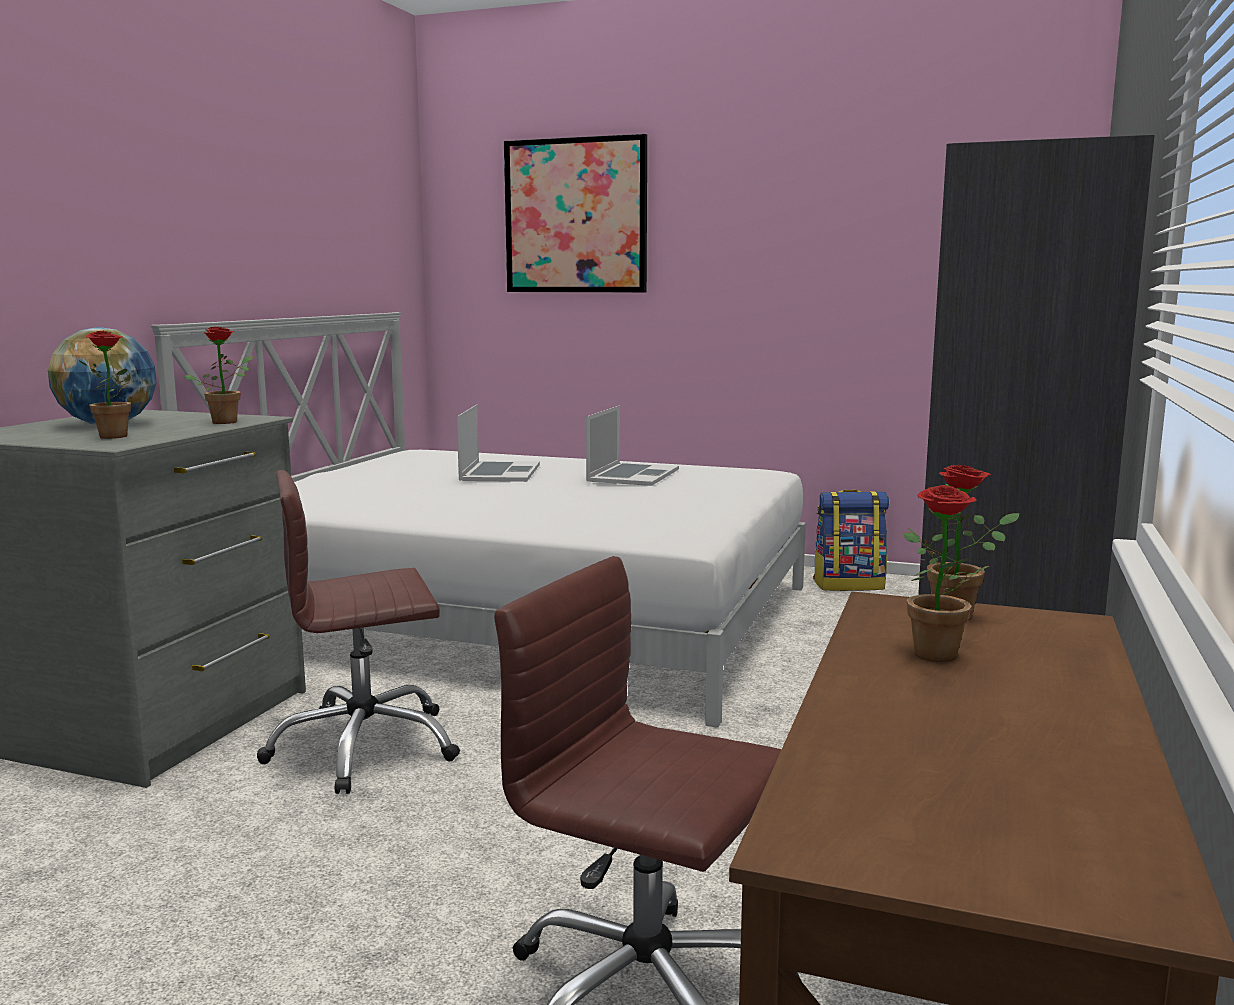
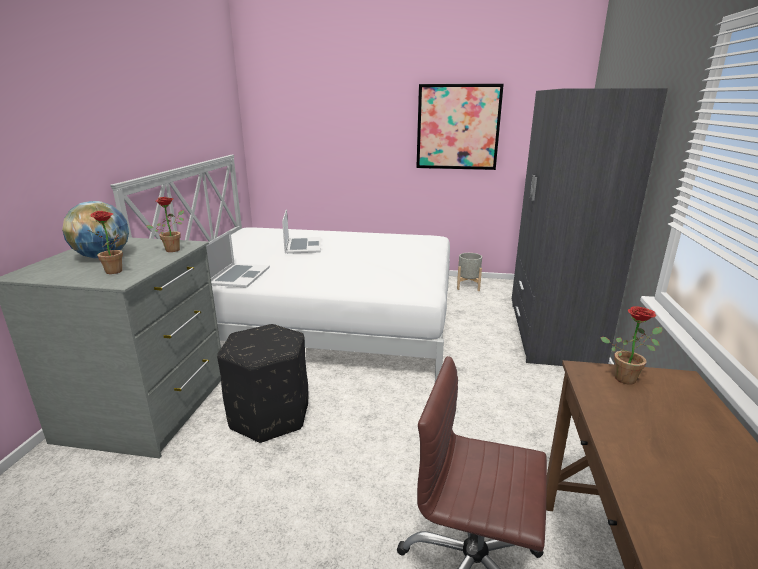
camera: 10 degrees left, 10 degrees up
brown office chair [257,470,460,794] -> black ottoman [217,324,308,443]
picture [504,134,647,292] -> picture moved to [416,84,504,170]
laptop [586,406,679,486] -> laptop moved to [206,230,270,288]
backpack [813,490,889,591] -> grey planter [457,253,482,291]
potted plant [907,485,989,662] -> none

